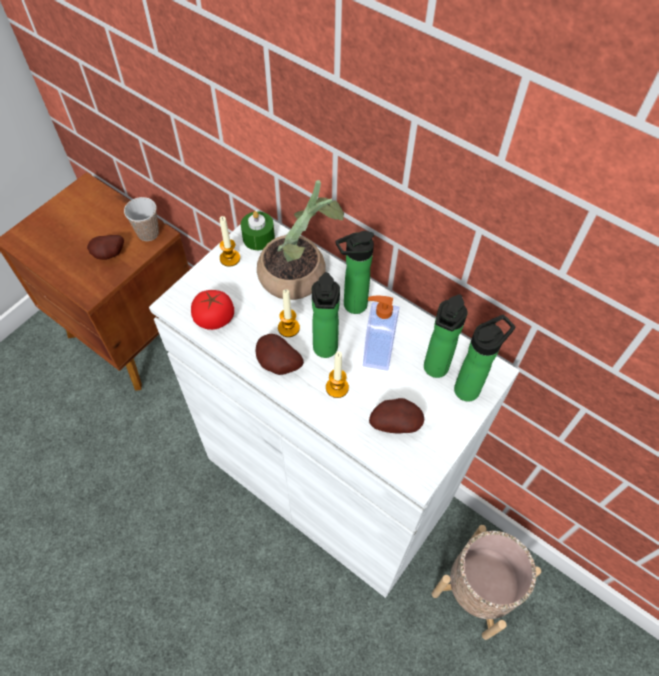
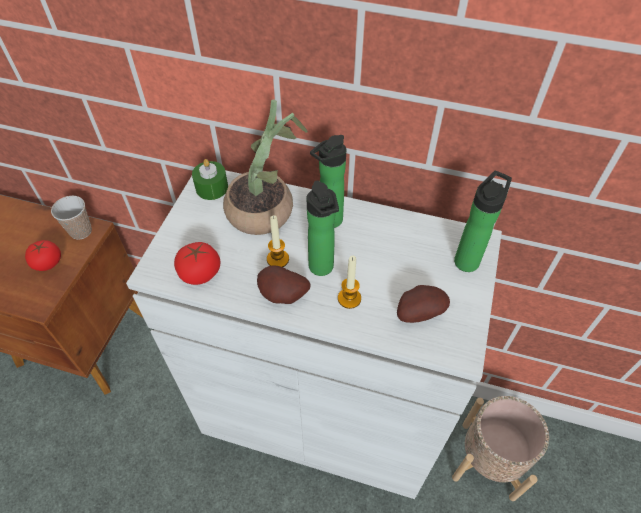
camera: 20 degrees left, 5 degrees down
potato [87,235,124,260] -> tomato [25,240,61,271]
candle [220,216,240,267] -> none
soap dispenser [363,296,400,371] -> none
bottle [424,294,468,378] -> none

